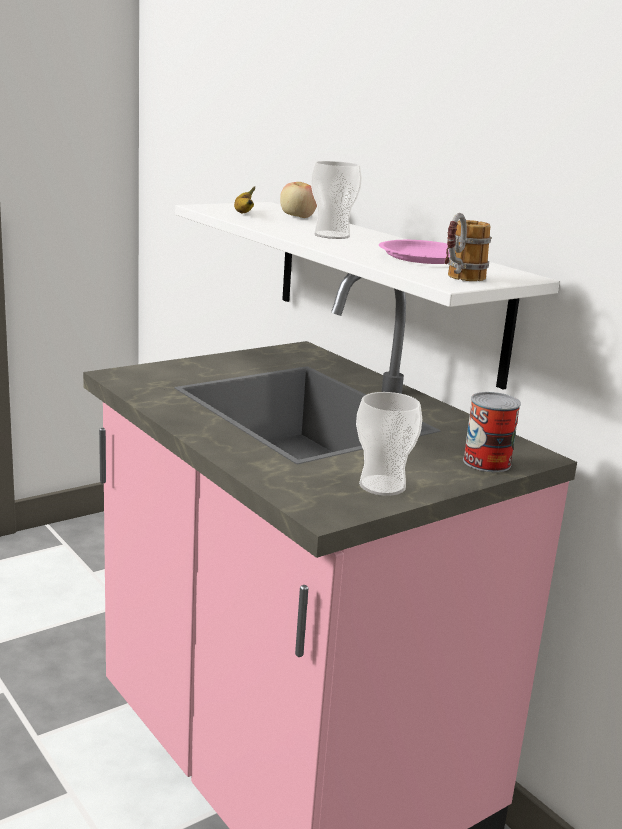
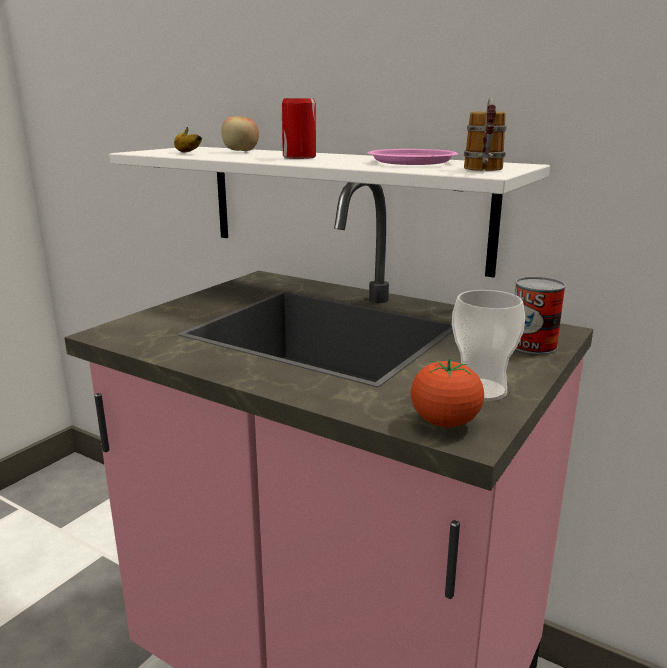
camera: 20 degrees left, 0 degrees up
cup [311,161,362,239] -> can [281,98,316,159]
none -> tomato [411,359,484,427]

